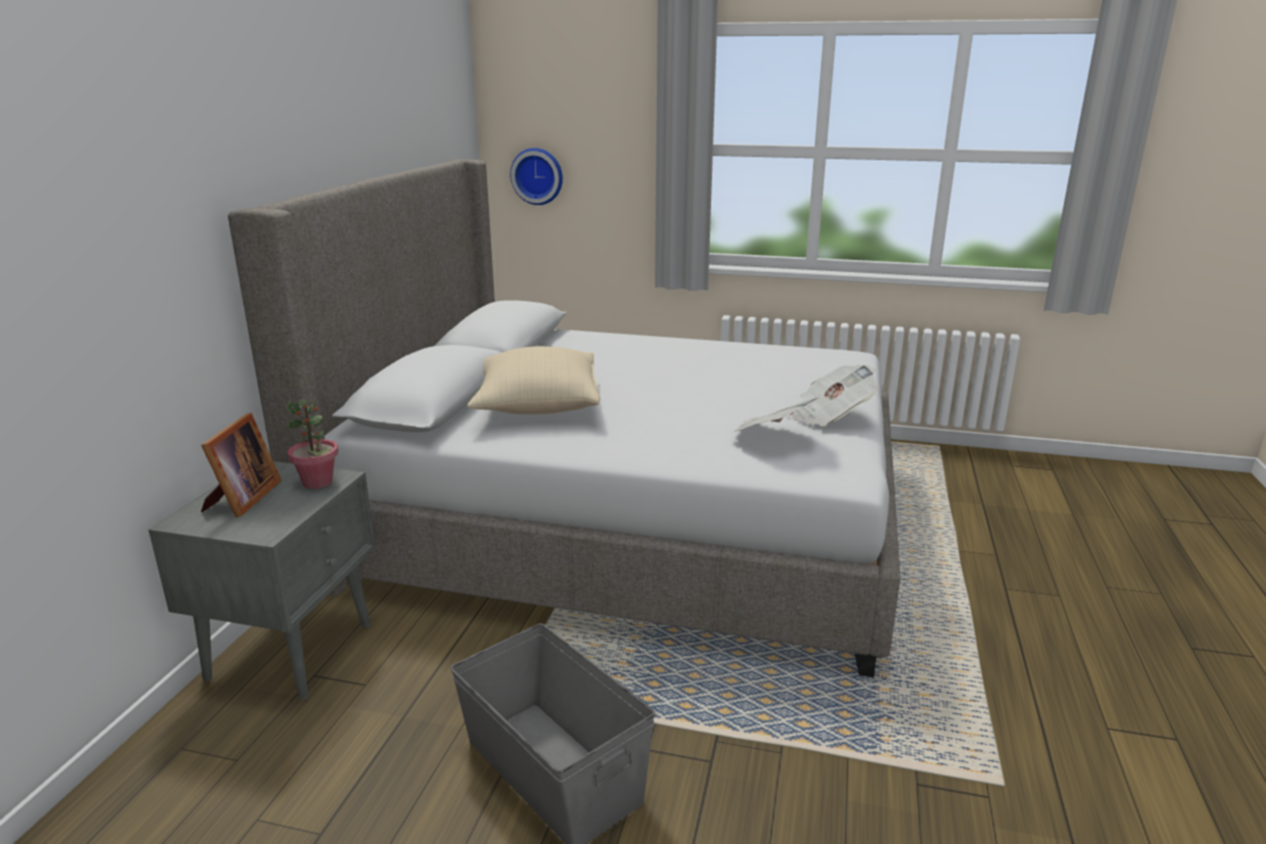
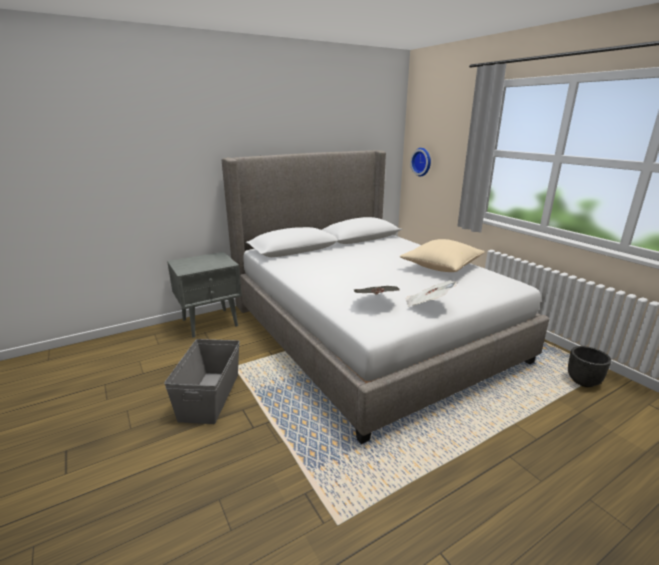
camera: 45 degrees right, 0 degrees up
picture frame [201,413,282,517] -> none
potted plant [286,399,338,489] -> none
beige pillow [467,346,601,414] -> beige pillow moved to [400,239,485,272]
none -> black planter [568,346,611,387]

